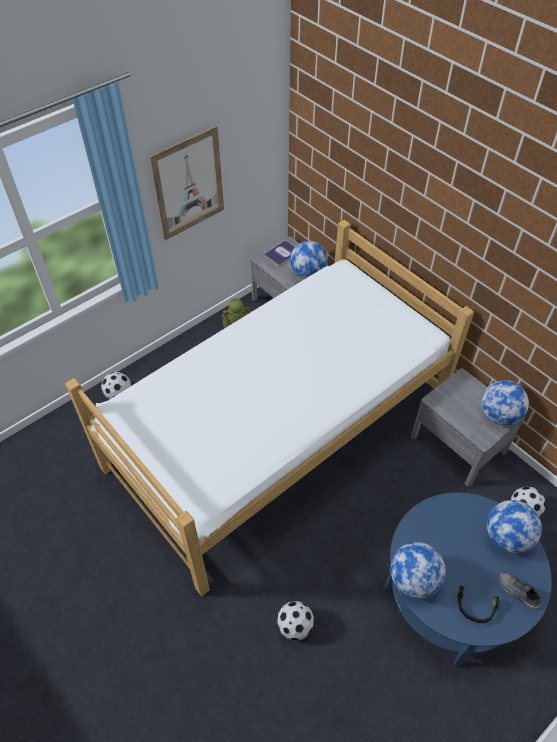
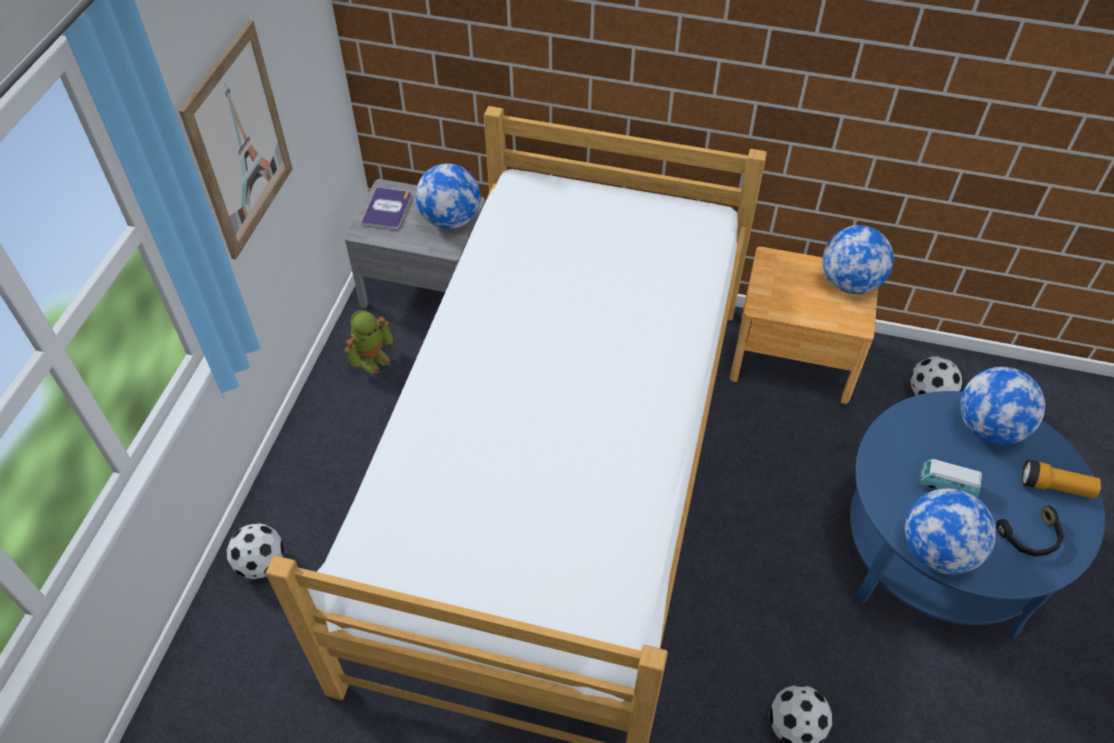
camera: 35 degrees left, 0 degrees up
grey nightstand [411,368,525,487] -> brown nightstand [730,246,878,404]
grey shoe [499,572,541,609] -> flashlight [1021,460,1101,499]
none -> toy car [919,459,982,498]

